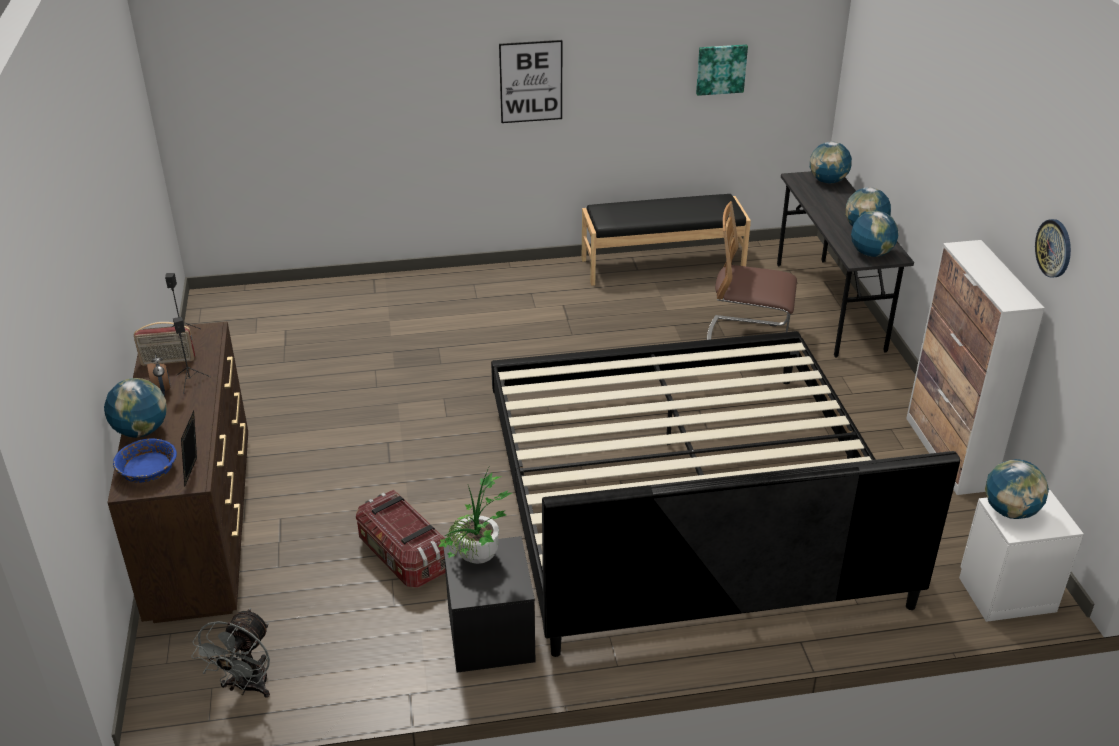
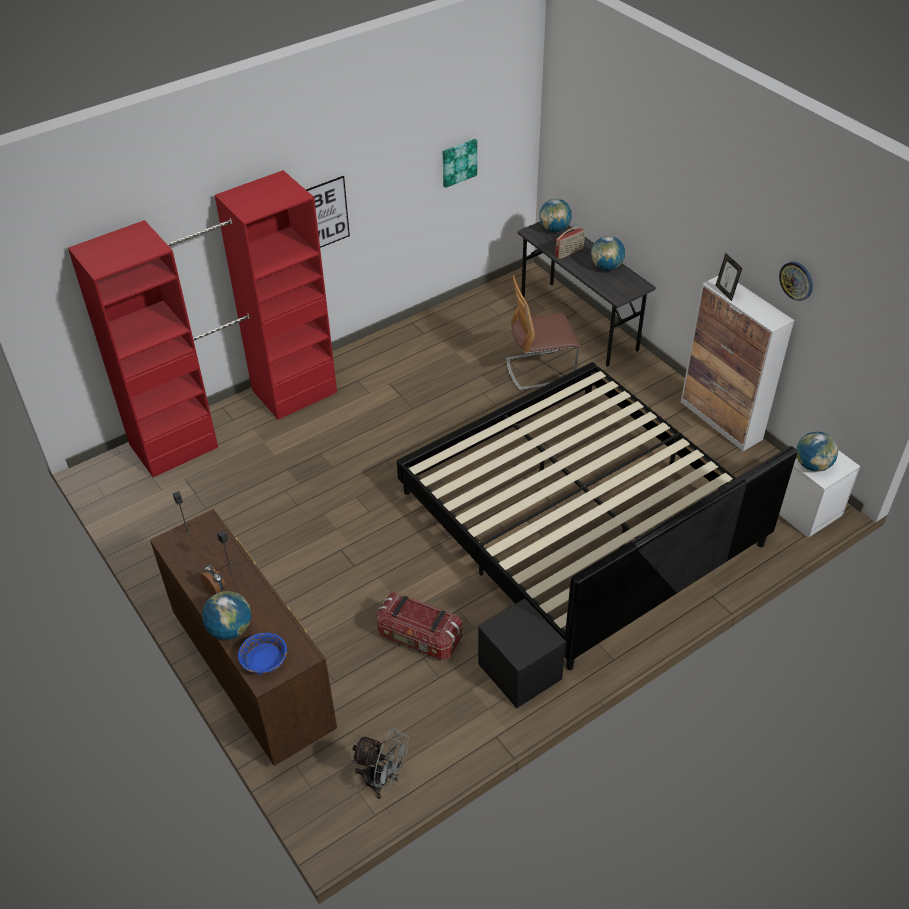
camera: 25 degrees left, 10 degrees up
radio [134,322,195,366] -> radio moved to [555,227,585,259]
picture frame [181,411,197,487] -> picture frame moved to [715,253,742,301]
grey fan [191,608,270,698] -> grey fan turned 60 degrees counterclockwise [351,729,409,799]
potted plant [438,468,512,564] -> none
black bench [582,194,751,286] -> none
globe [851,211,898,257] -> none
none -> red wardrobe [68,170,337,477]

